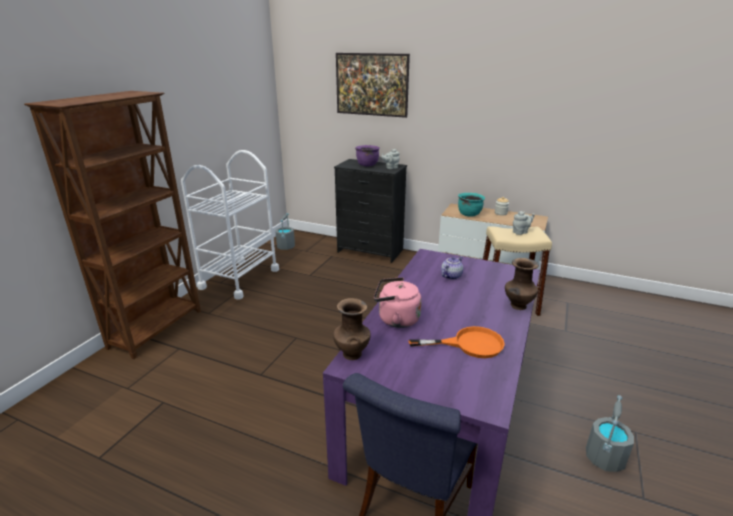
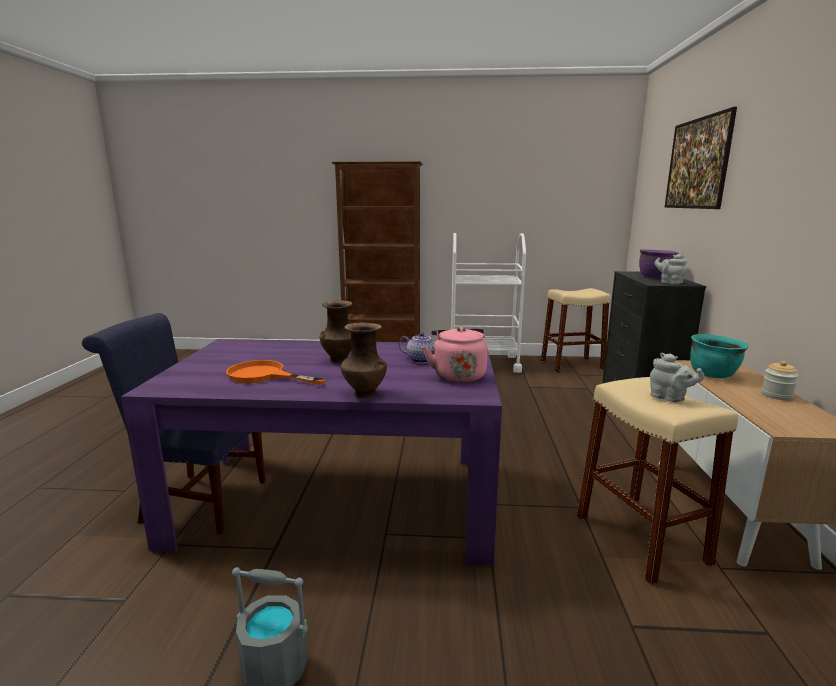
camera: 70 degrees right, 10 degrees down
grey bucket [275,213,295,250] -> beige stool [541,288,611,373]
brown vase [333,298,371,360] -> brown vase moved to [320,300,352,362]
pink kettle [374,277,422,328] -> pink kettle moved to [423,327,488,382]
orange frying pan [409,326,505,358] -> orange frying pan turned 135 degrees clockwise [226,360,326,385]

